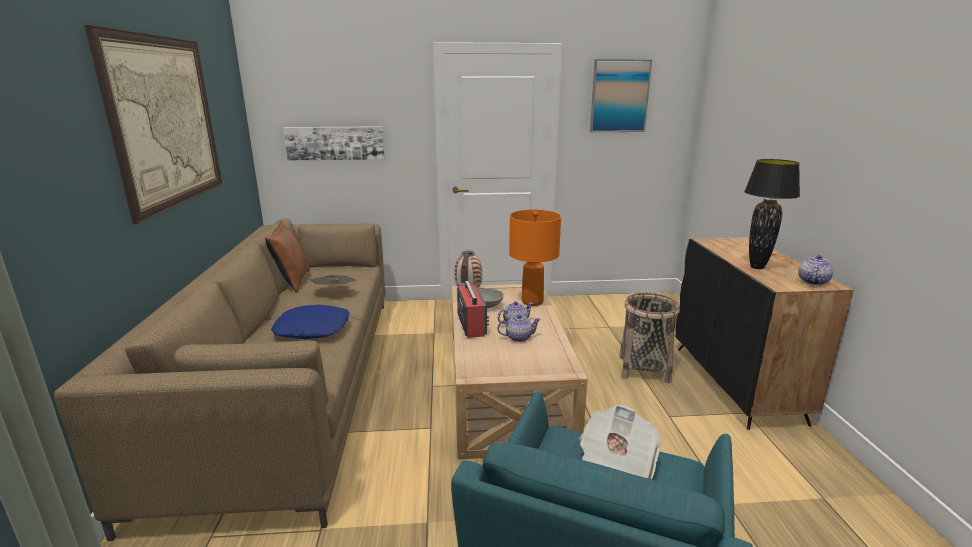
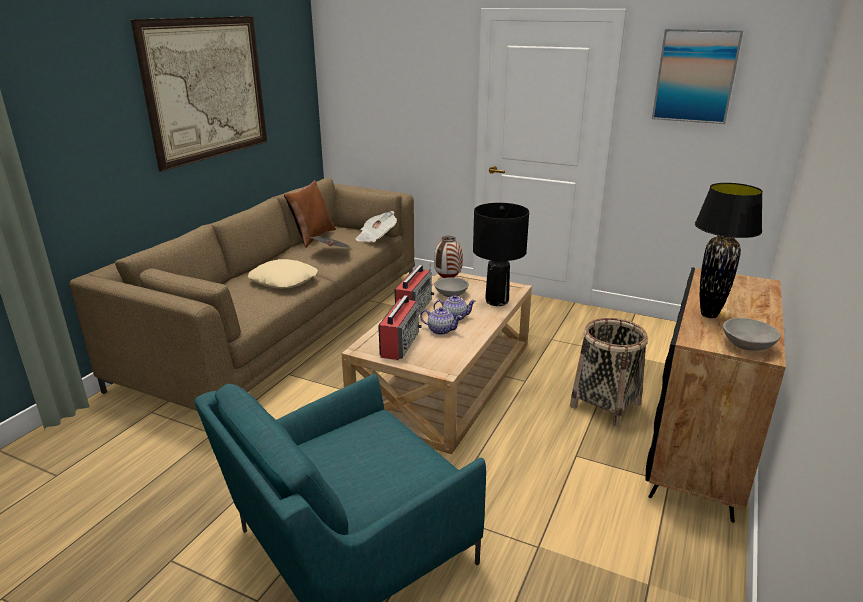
camera: 30 degrees right, 5 degrees up
blue pillow [271,304,350,339] -> beige pillow [248,259,318,289]
picture [283,126,385,160] -> none
orange table lamp [509,210,561,306] -> black table lamp [473,203,529,306]
newspaper [579,405,662,479] -> newspaper moved to [356,211,397,242]
teapot [798,255,833,285] -> grey bowl [723,318,781,351]
none -> radio [378,293,422,360]

